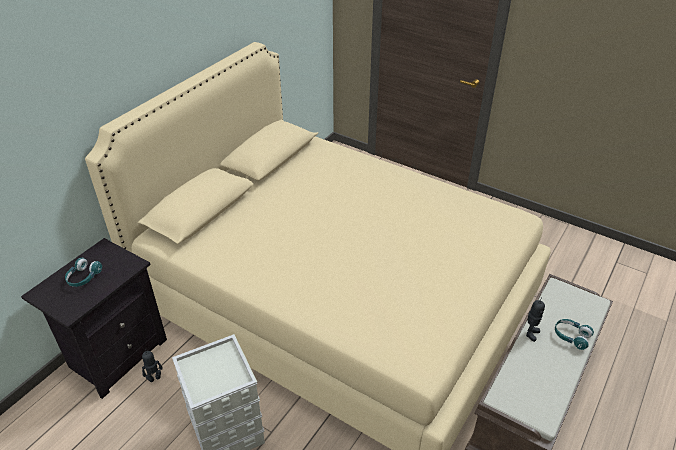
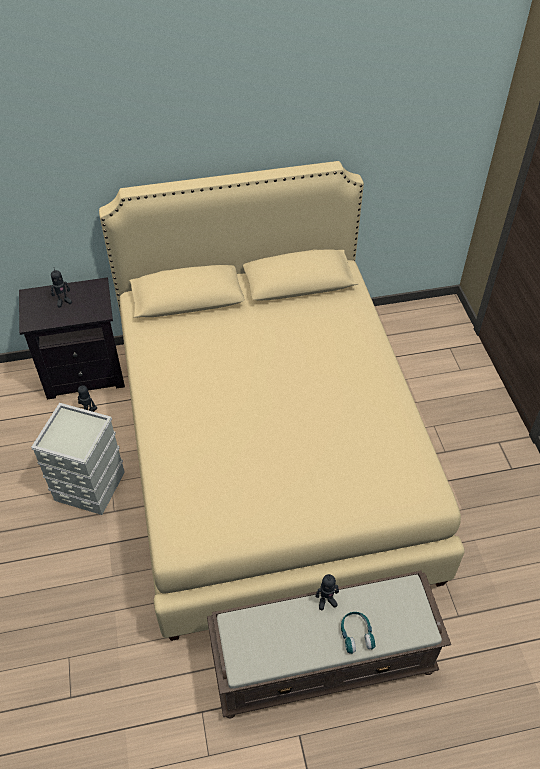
camera: 45 degrees right, 10 degrees up
turquoise headphones [65,258,102,287] -> toy robot [51,269,72,307]

